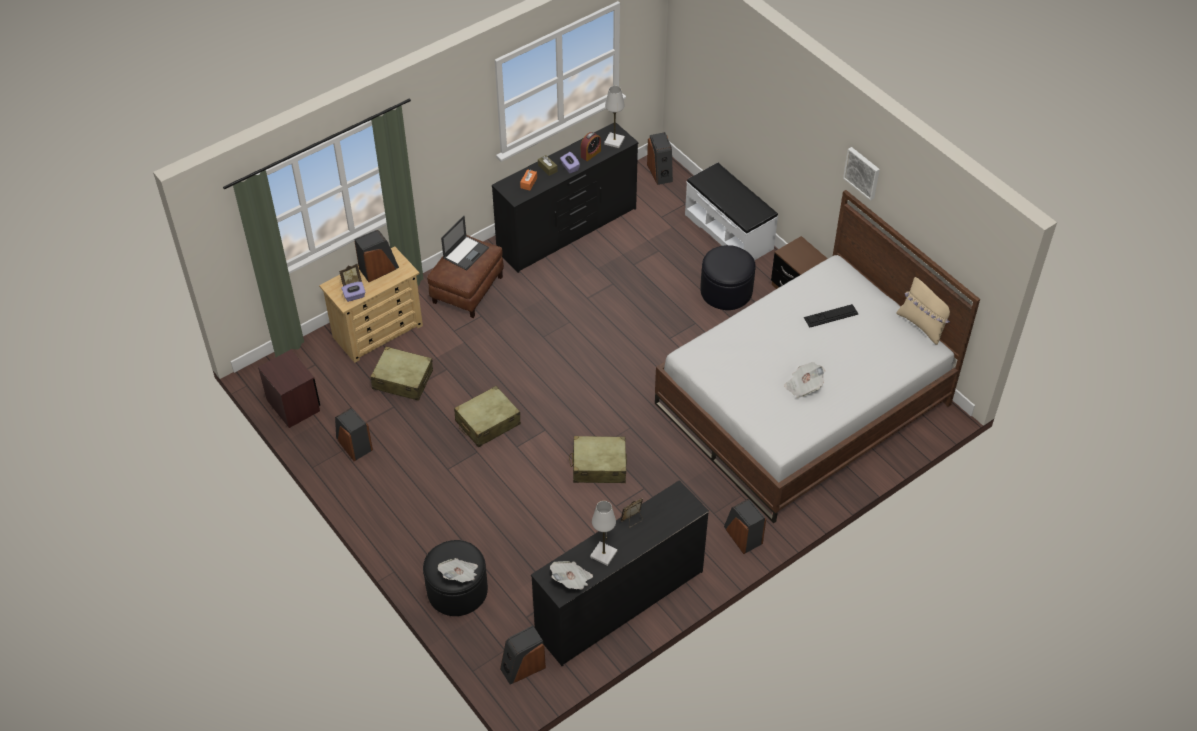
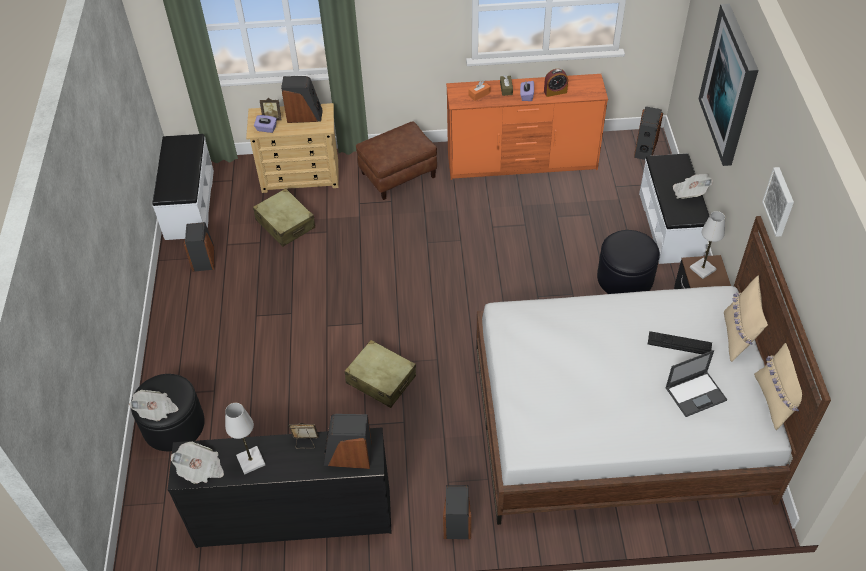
camera: 35 degrees right, 0 degrees up
brown nightstand [258,350,320,428] -> white bench [152,134,214,240]
laptop [441,216,489,270] -> laptop moved to [665,350,727,417]
beige suitcase [454,386,521,447] -> none
black dresser [492,123,639,273] -> orange dresser [446,74,608,180]
speaker [500,625,546,685] -> speaker moved to [324,414,372,469]
white table lamp [604,86,625,148] -> white table lamp moved to [690,211,725,279]
newspaper [784,362,825,398] -> newspaper moved to [673,174,713,199]
none -> picture [699,3,758,166]
none -> beige pillow [724,275,768,362]

